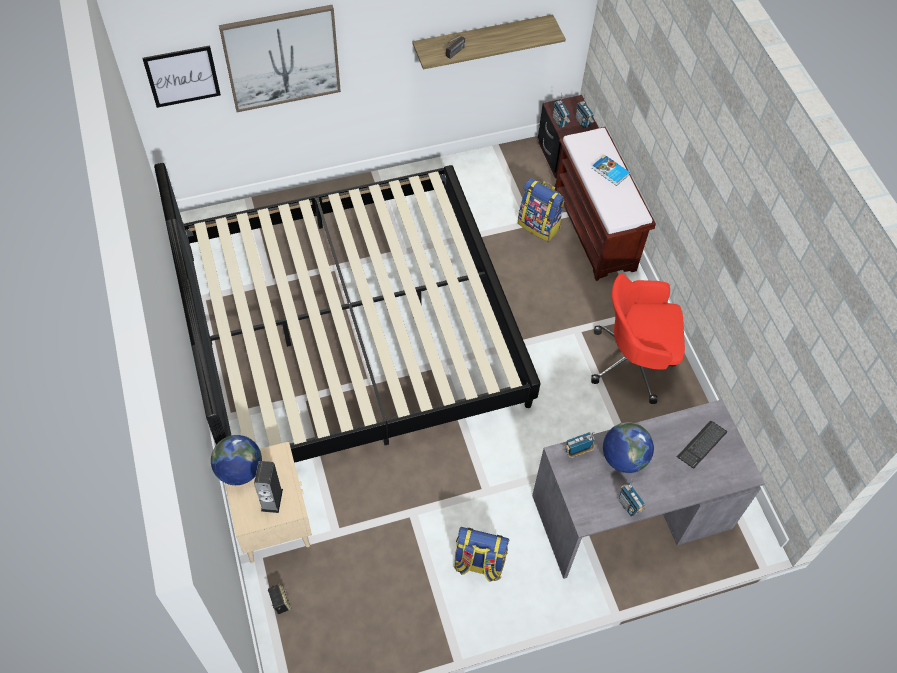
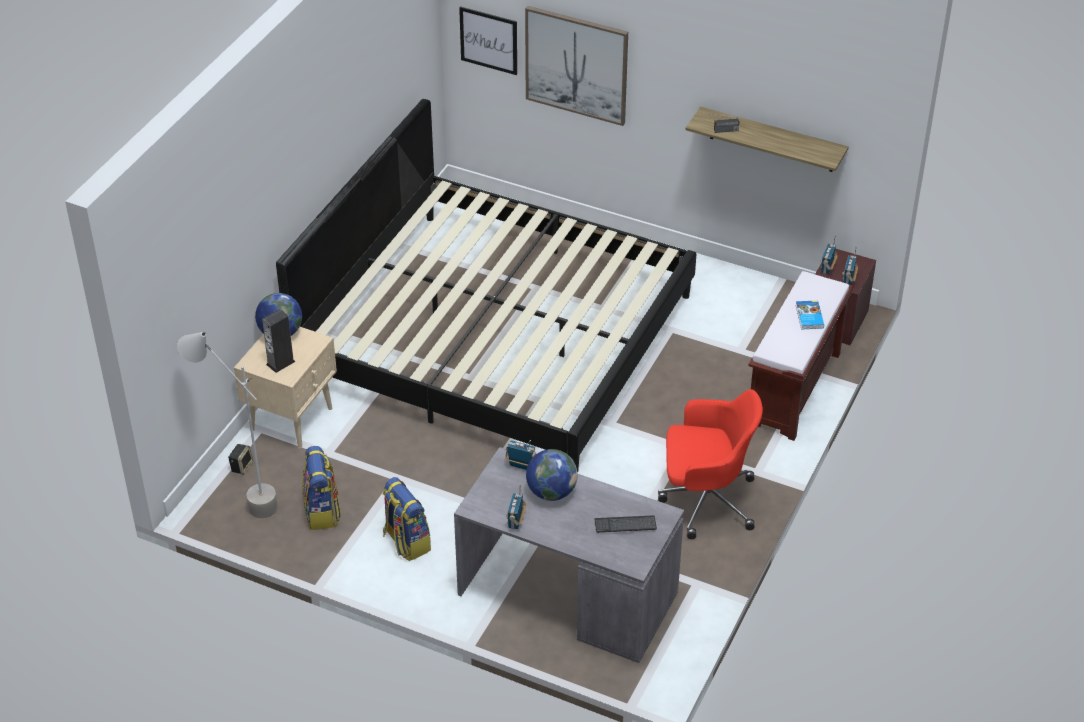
camera: 45 degrees right, 15 degrees down
backpack [518,178,564,241] -> backpack moved to [302,446,341,530]
red office chair [591,274,685,404] -> red office chair turned 135 degrees clockwise [658,389,763,539]
none -> grey floor lamp [177,332,278,518]

